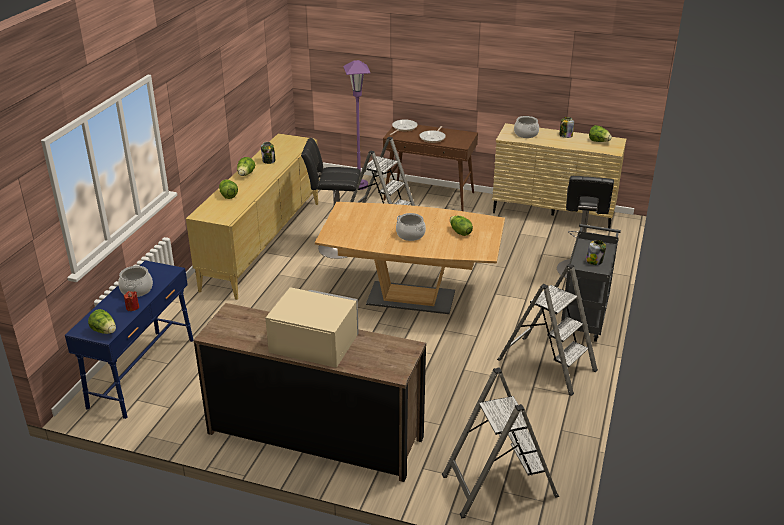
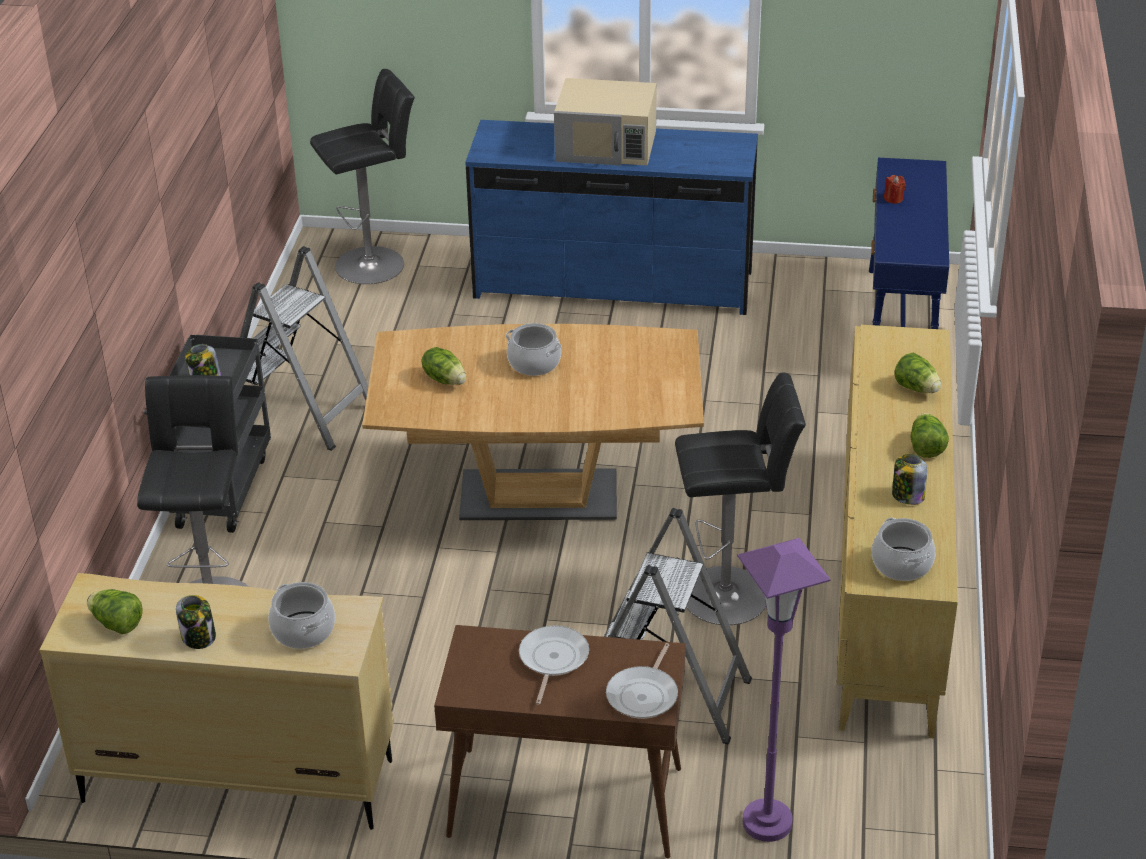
camera: 170 degrees right, 5 degrees up
lettuce [88,309,116,334] -> none
cooking pot [118,265,153,297] -> cooking pot moved to [872,518,935,581]
brown dresser [194,303,426,482] -> blue dresser [465,120,758,315]
grey step ladder [442,368,559,518] -> black stool [310,69,415,284]

